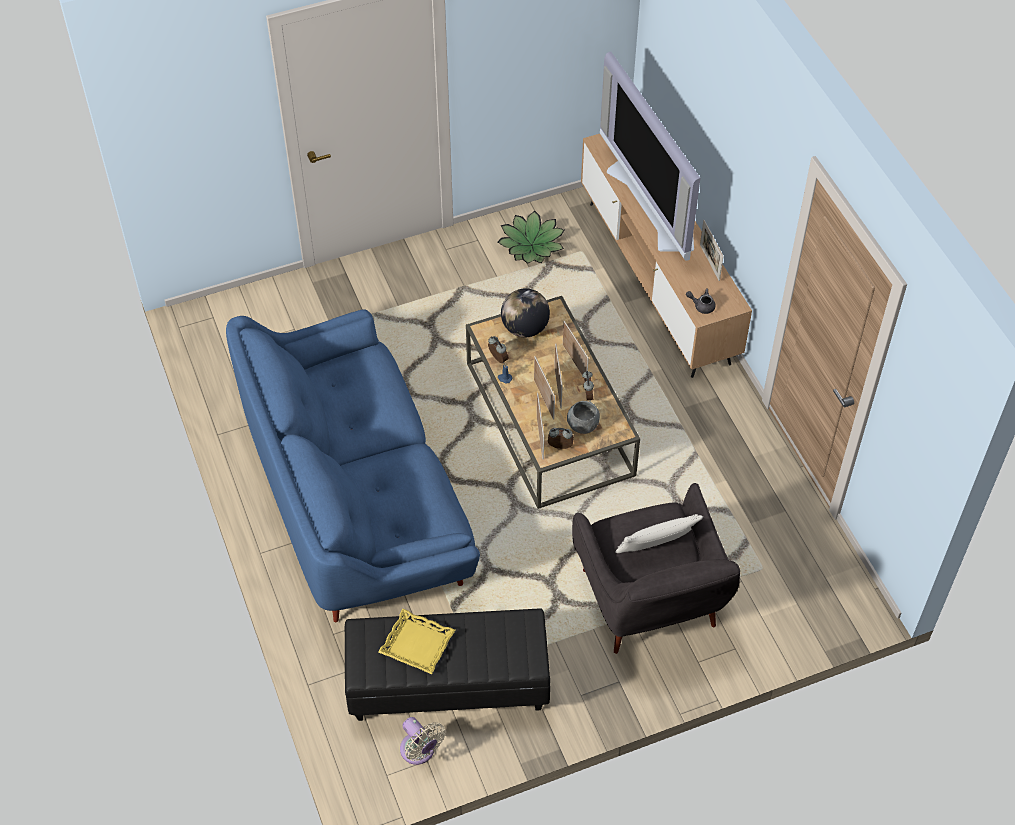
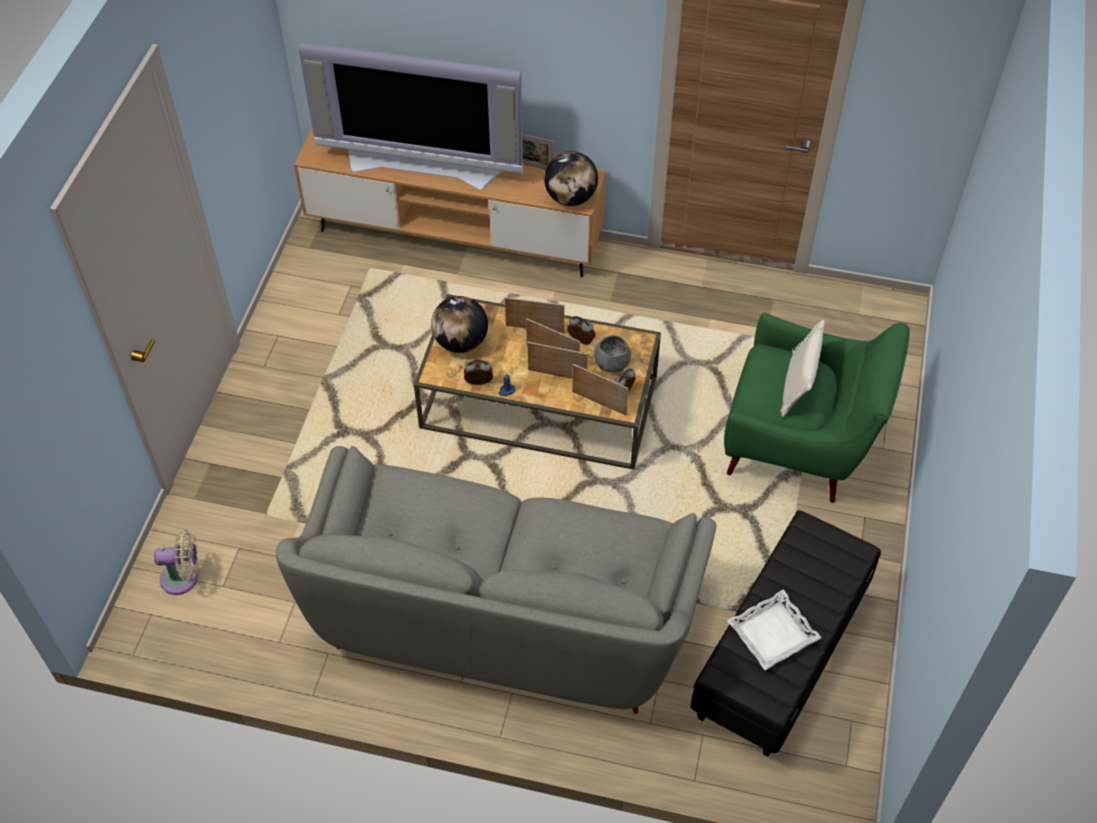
camera: 55 degrees left, 0 degrees up
blue sofa [226,309,480,622] -> grey sofa [276,446,716,714]
yellow tray [378,609,455,674] -> white tray [727,589,821,670]
beige fan [400,717,445,765] -> beige fan moved to [154,529,198,595]
potted plant [498,211,564,264] -> none
grey armchair [572,483,740,654] -> green armchair [724,312,910,503]
grey teapot [686,289,716,314] -> globe [544,151,598,206]

